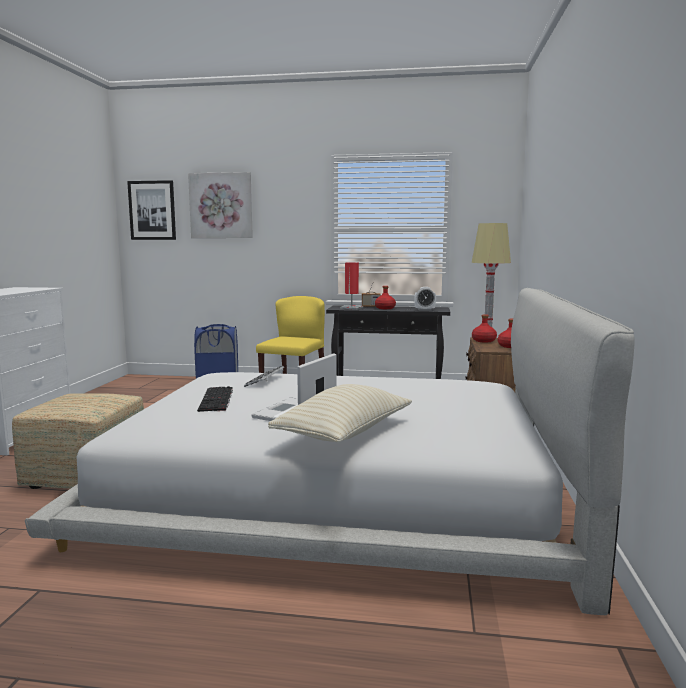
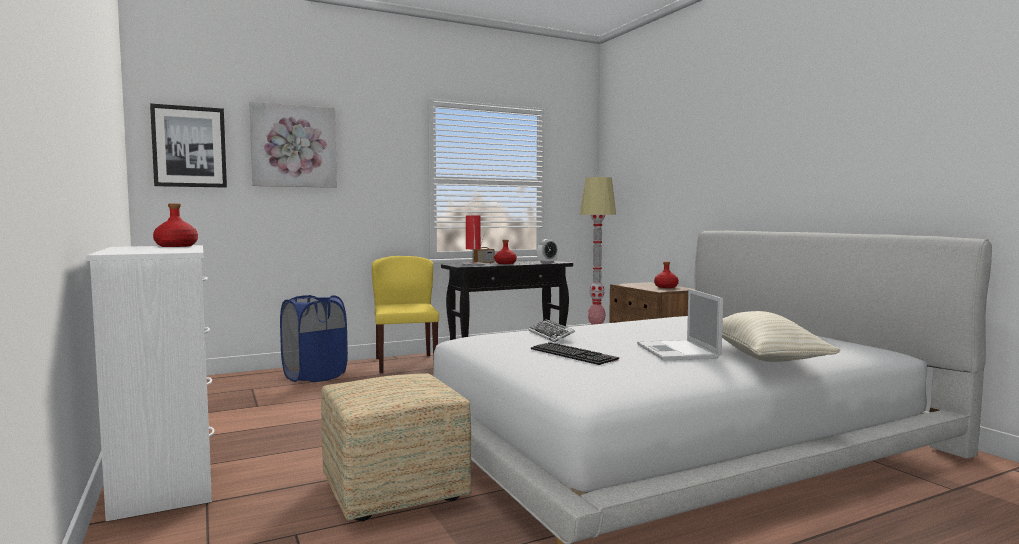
camera: 35 degrees left, 5 degrees down
red bottle [472,314,497,342] -> red bottle moved to [153,203,198,247]

